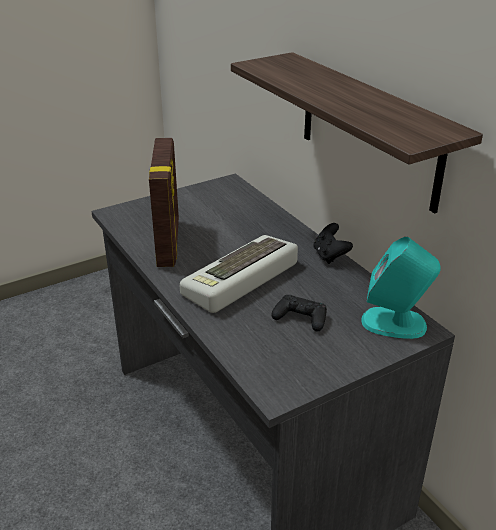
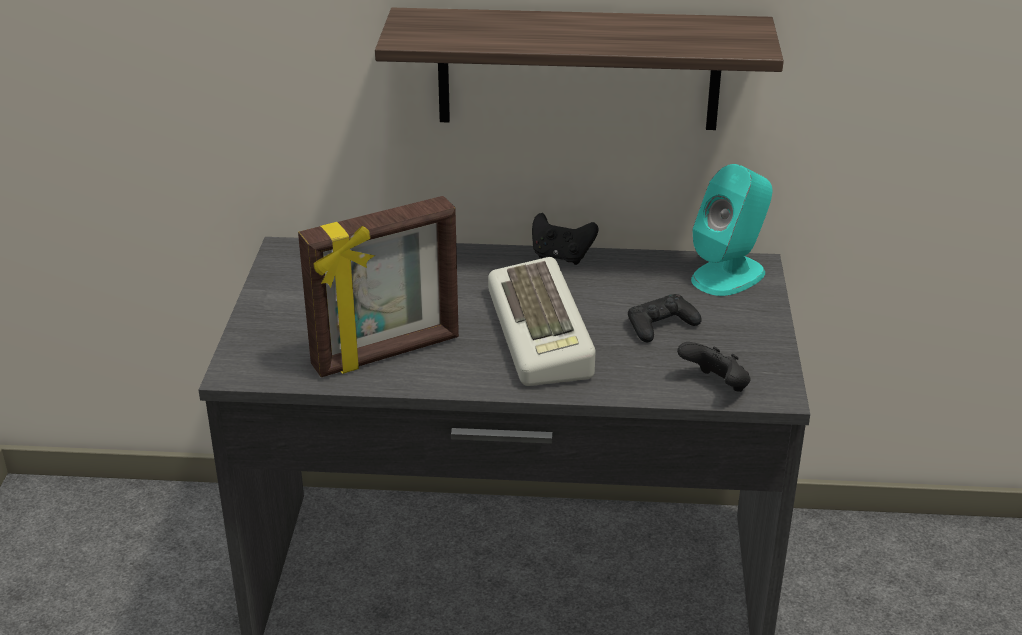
camera: 55 degrees left, 0 degrees up
picture frame [149,138,179,267] -> picture frame turned 120 degrees clockwise [298,196,459,377]
none -> black game controller [677,342,751,392]

